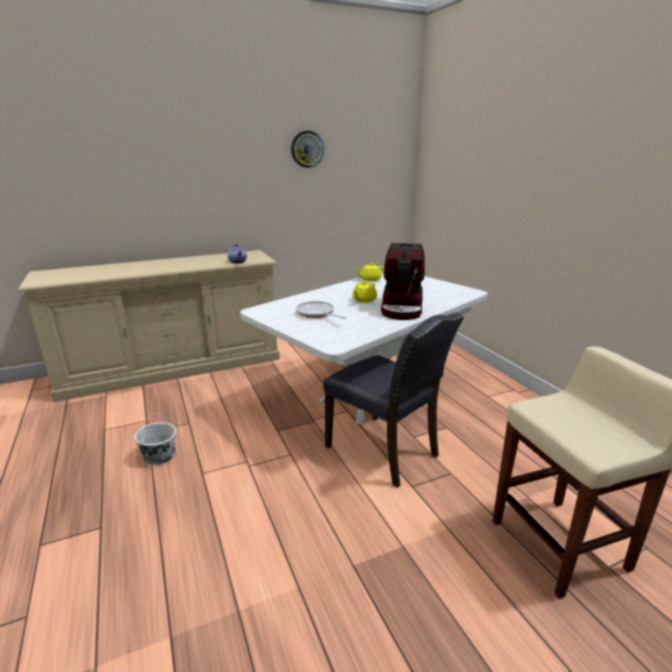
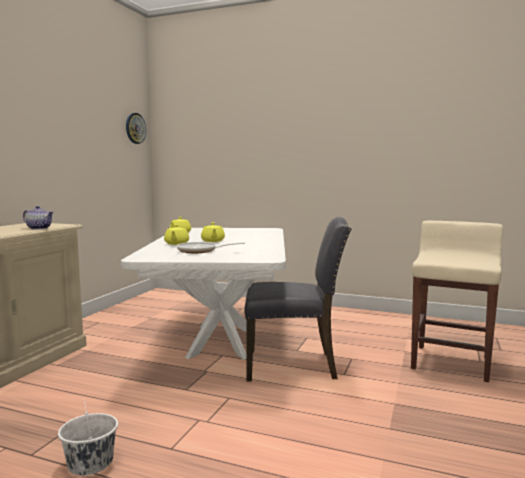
camera: 45 degrees left, 15 degrees down
wall clock [291,131,324,168] -> wall clock moved to [126,113,146,144]
coffee machine [381,243,425,320] -> none
none -> yellow teapot [164,224,189,245]

